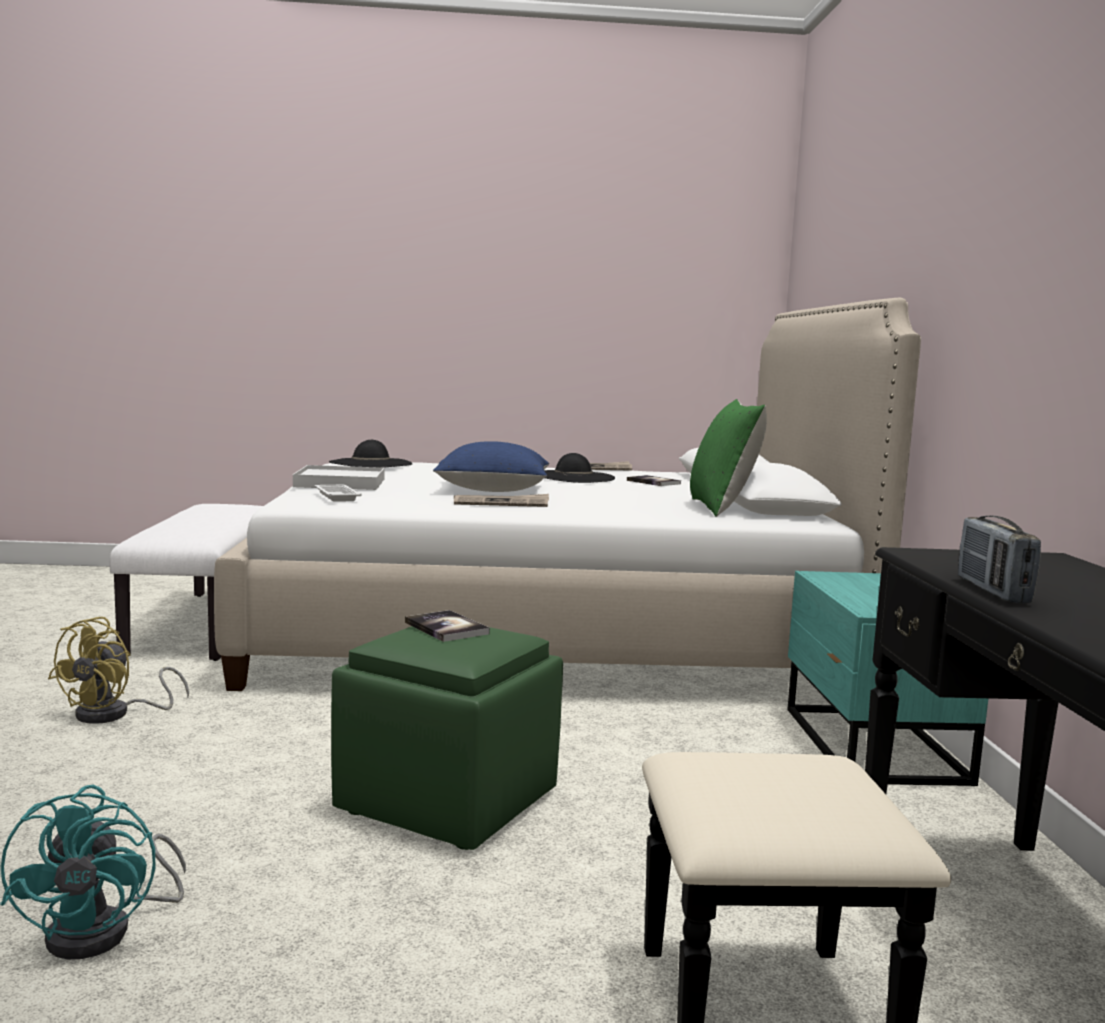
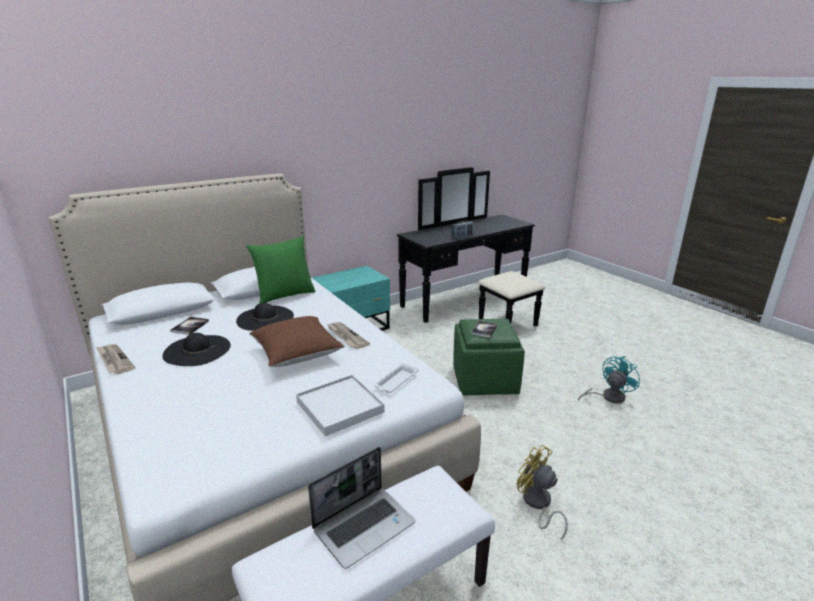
camera: 120 degrees left, 15 degrees up
yellow fan [48,617,189,724] -> yellow fan turned 120 degrees counterclockwise [517,445,568,540]
black hat [329,440,413,468] -> black hat moved to [236,303,294,331]
blue pillow [433,441,549,492] -> brown pillow [249,316,344,367]
none -> laptop [308,447,415,569]

